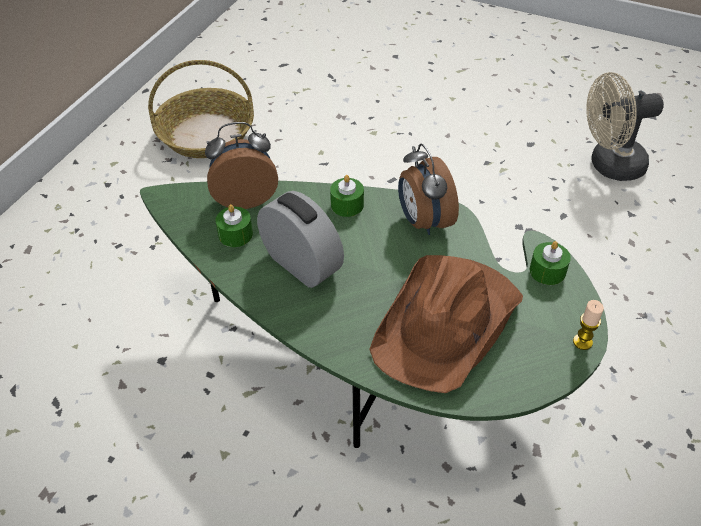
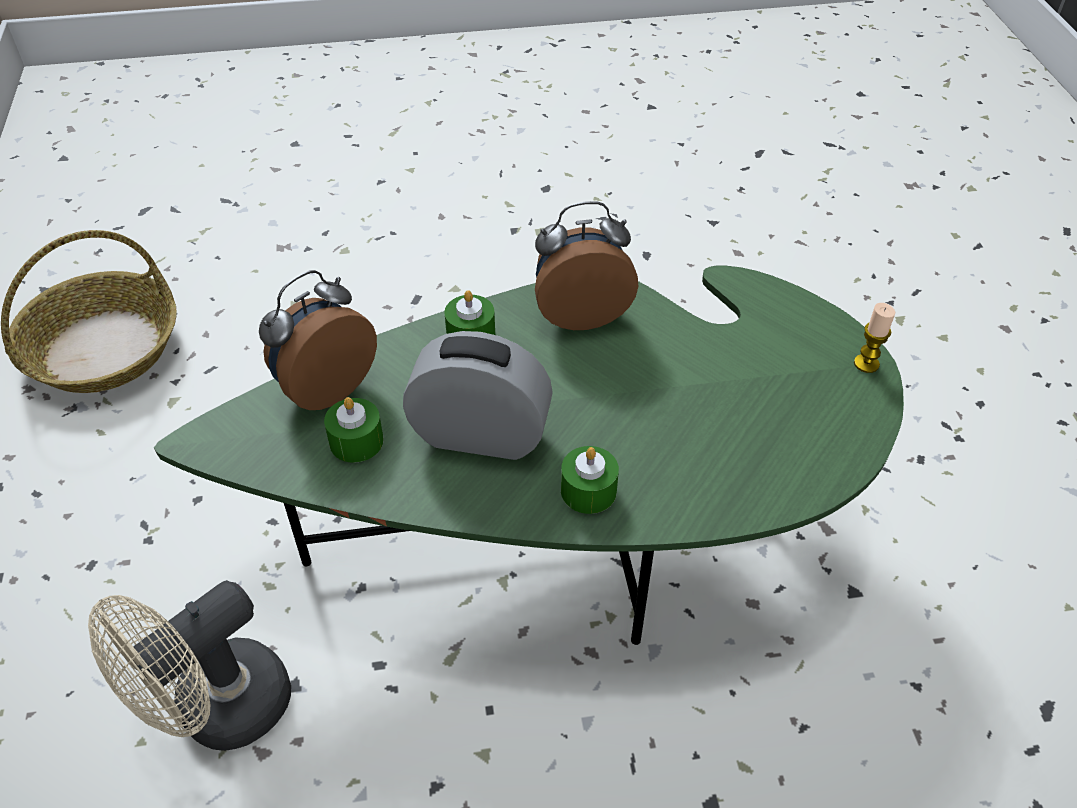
camera: 35 degrees left, 0 degrees up
brown hat [369,255,523,393] -> none
alarm clock [398,144,459,235] -> alarm clock turned 135 degrees clockwise [535,201,638,330]
green candle [529,241,571,285] -> green candle moved to [561,446,619,514]
beige fan [586,72,664,181] -> beige fan moved to [88,580,291,751]

